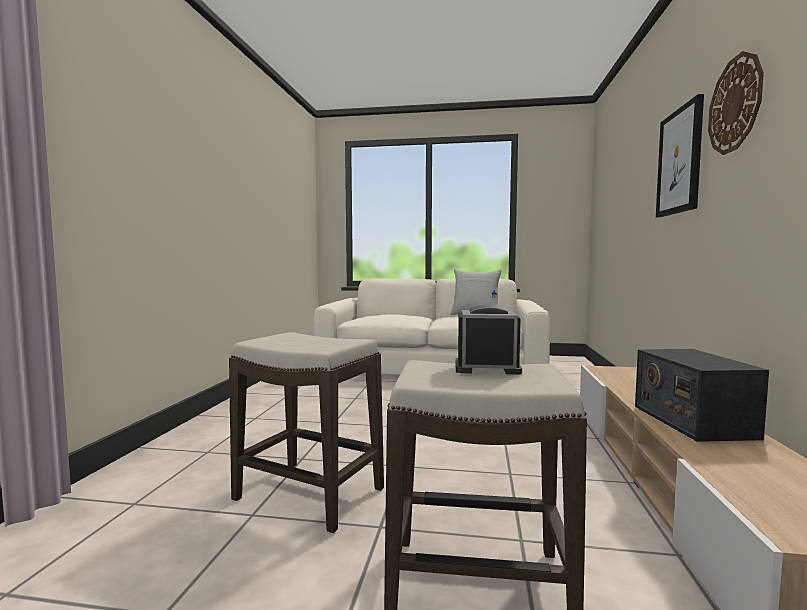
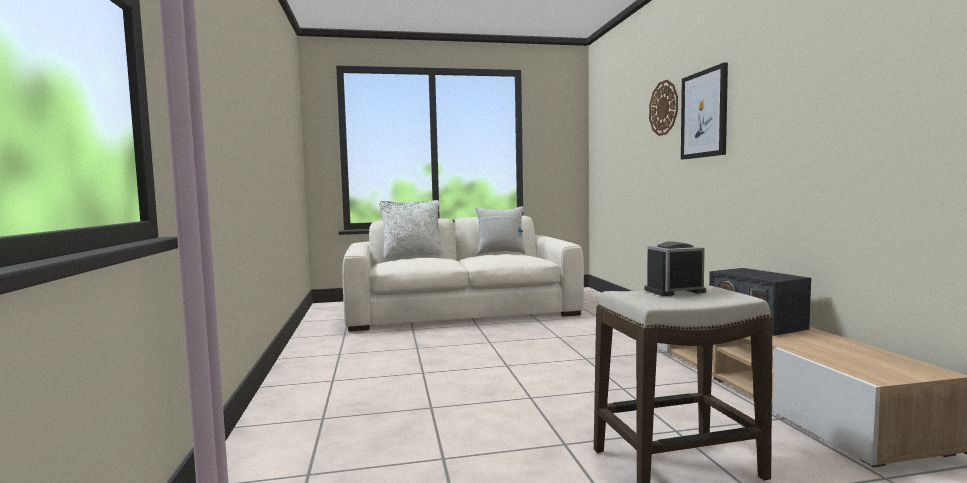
camera: 20 degrees left, 0 degrees up
stool [229,332,384,533] -> none
wall clock [708,51,764,155] -> wall clock moved to [649,80,678,136]
none -> white pillow [379,200,443,260]

